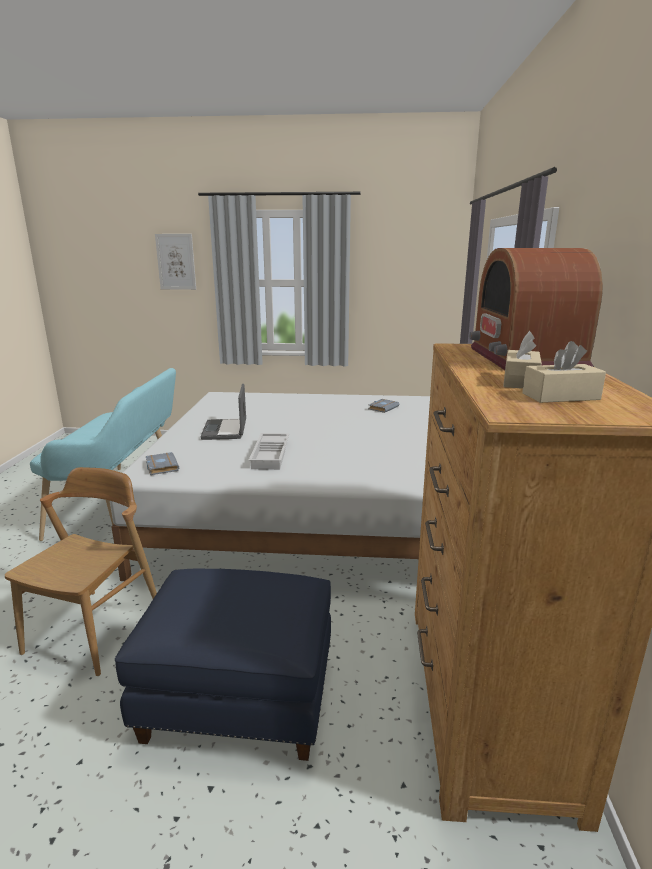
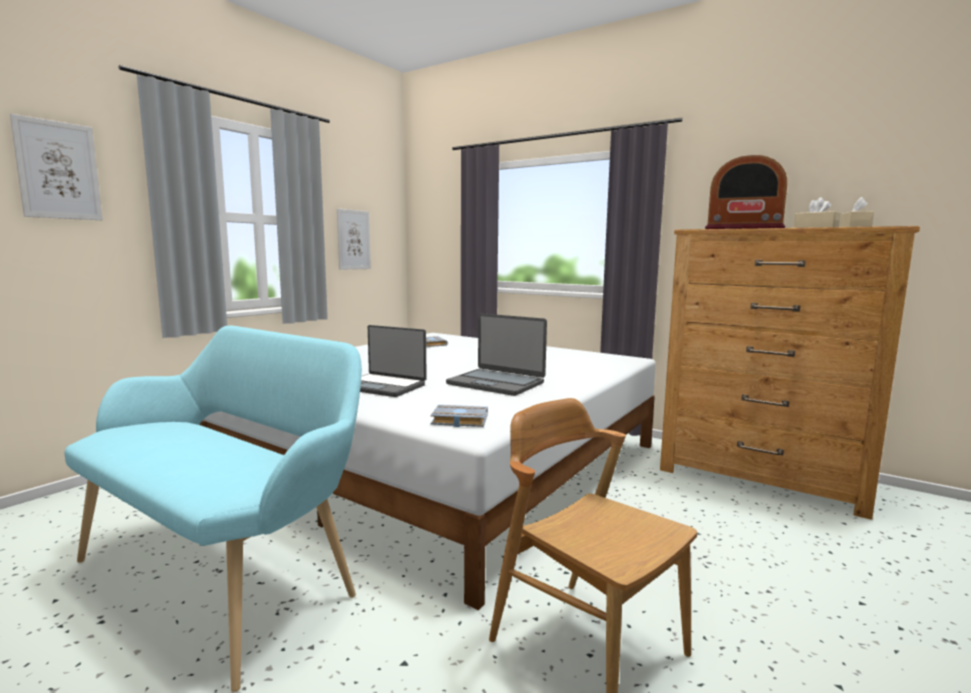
camera: 60 degrees left, 10 degrees down
blue ottoman [115,568,331,761] -> none
white tray [249,433,289,470] -> laptop [446,313,547,396]
none -> picture [337,209,371,270]

